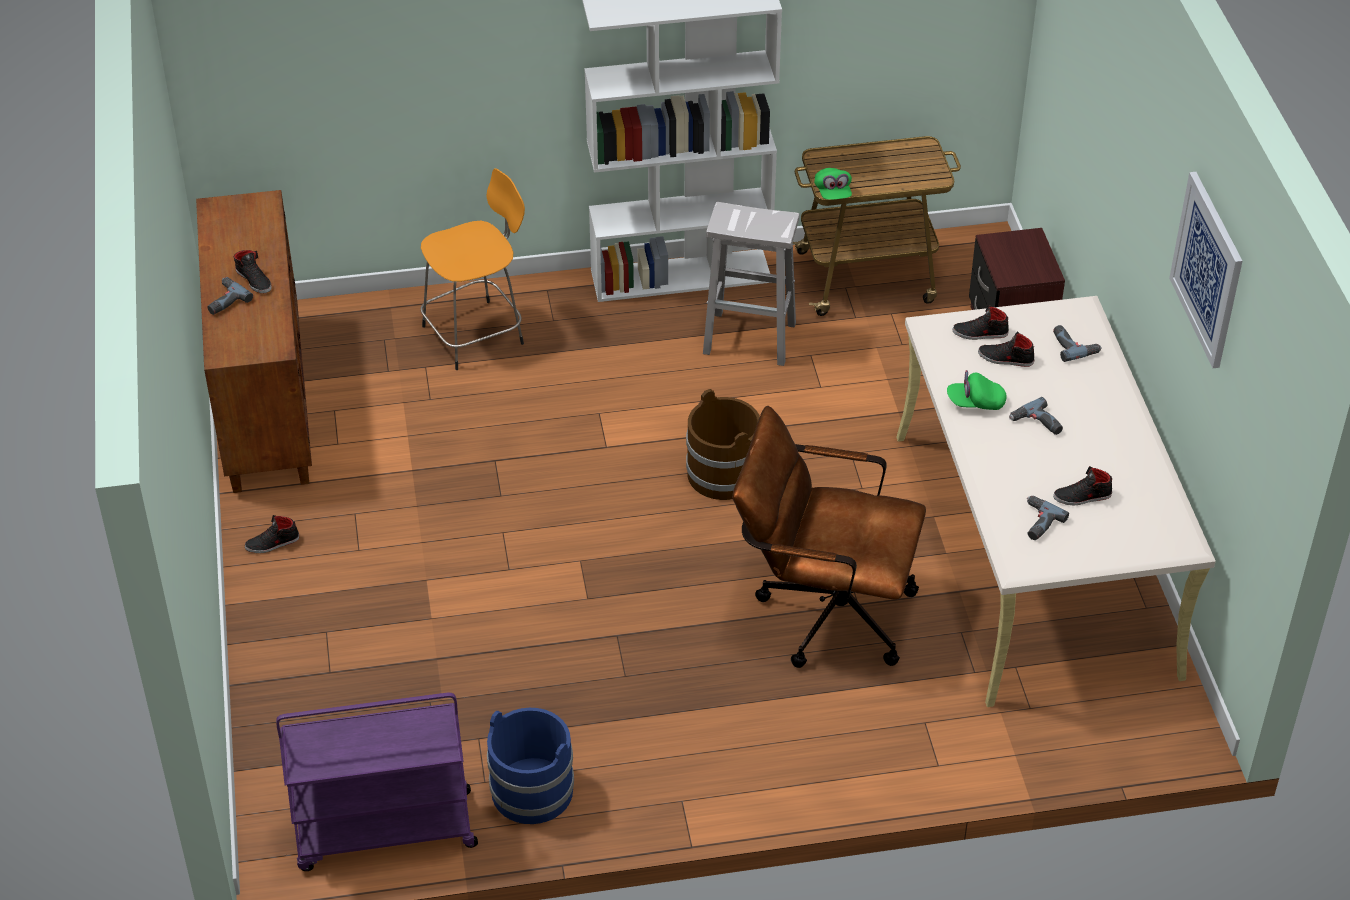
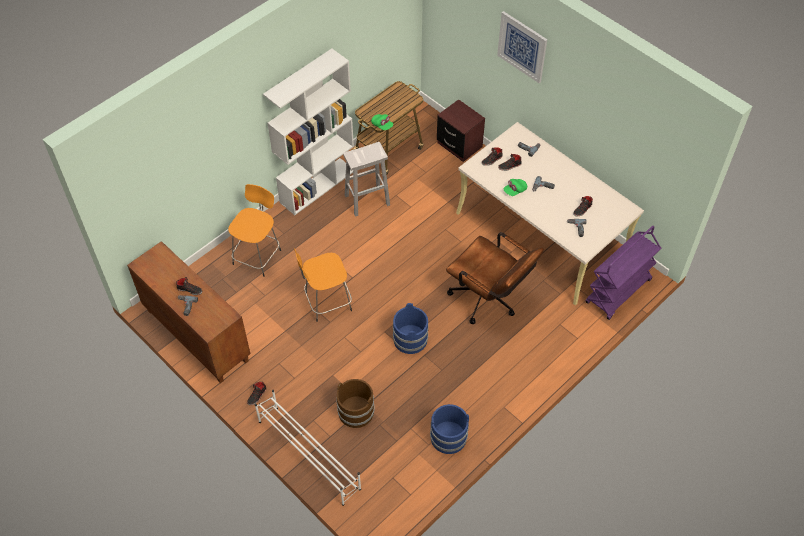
camera: 35 degrees left, 10 degrees up
purple cart [276,693,478,871] -> purple cart moved to [585,226,661,320]
brown bucket [686,389,760,500] -> brown bucket moved to [336,379,374,428]
brown office chair [732,406,926,668] -> brown office chair turned 120 degrees counterclockwise [446,232,544,324]
picture [1169,172,1242,368] -> picture moved to [497,11,547,83]
none -> white shoe rack [255,390,361,506]
none -> orange stool [294,248,352,322]
none -> blue bucket [393,303,429,354]

